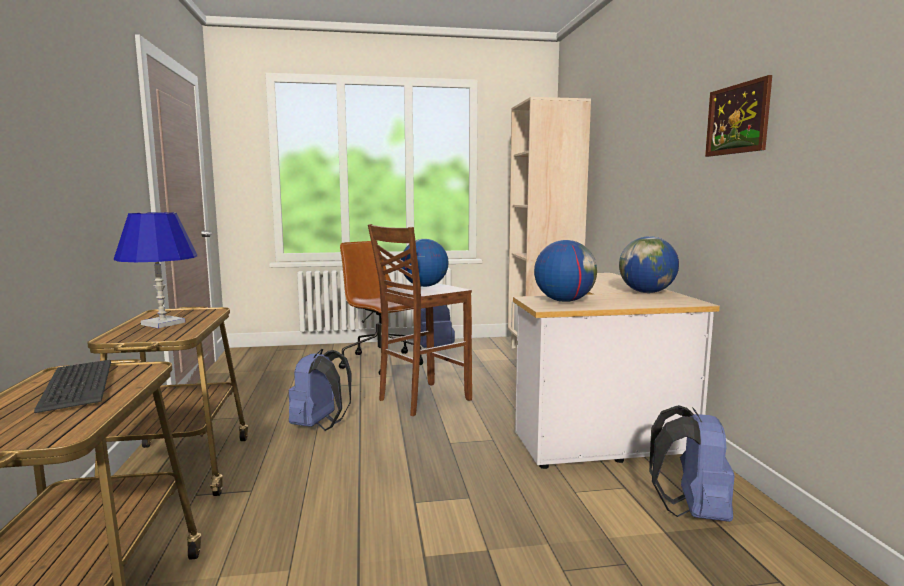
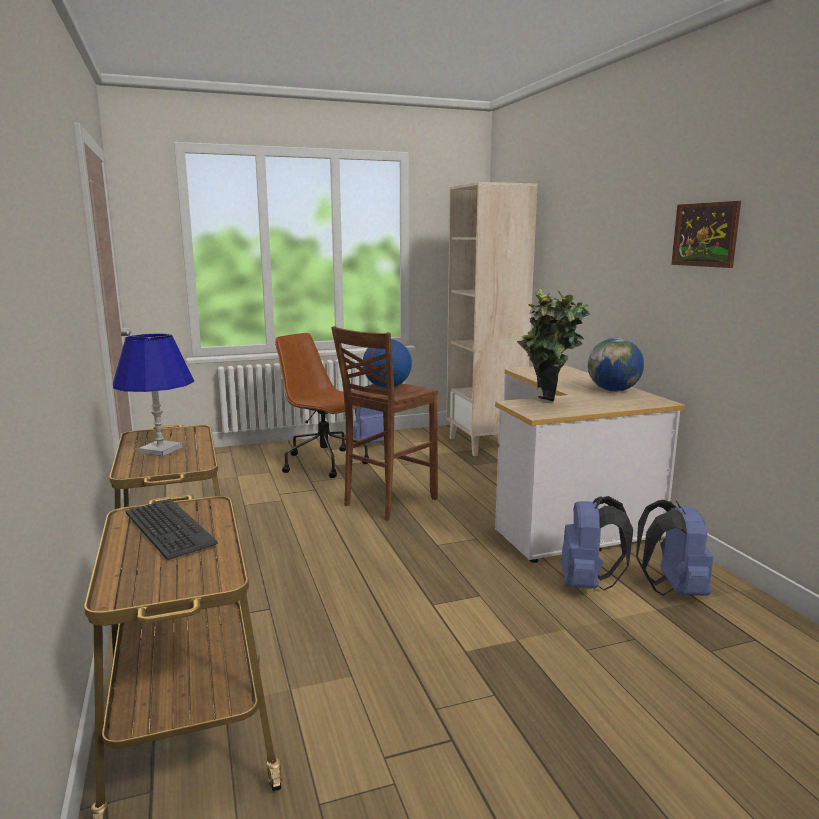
camera: 10 degrees left, 5 degrees up
blue backpack [289,349,352,431] -> blue backpack moved to [561,496,633,590]
globe [534,240,597,302] -> potted plant [517,289,590,401]

